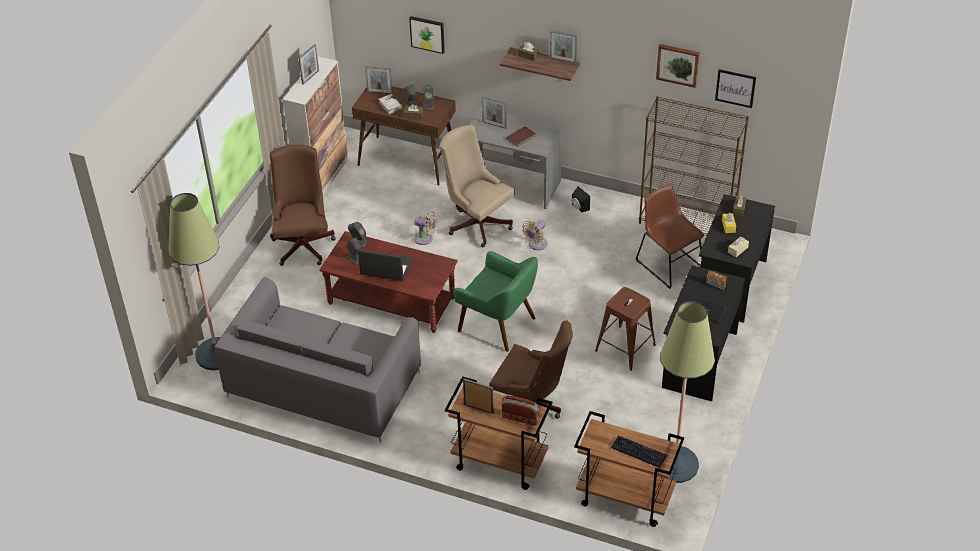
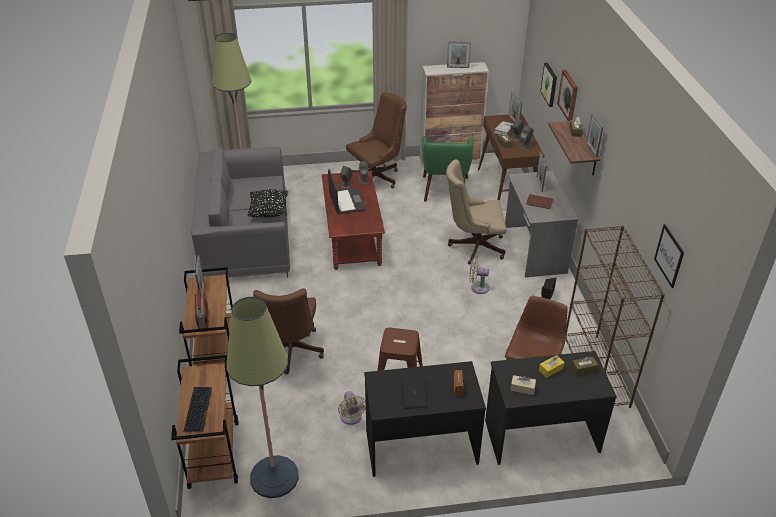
camera: 60 degrees right, 5 degrees down
beige fan [414,211,436,245] -> beige fan moved to [338,391,366,425]
beige office chair [439,125,515,247] -> beige office chair turned 105 degrees counterclockwise [446,159,507,265]
green armchair [453,251,538,352] -> green armchair moved to [422,136,473,202]
picture [656,44,700,88] -> picture moved to [557,70,578,121]
none -> black pillow [248,189,288,217]

